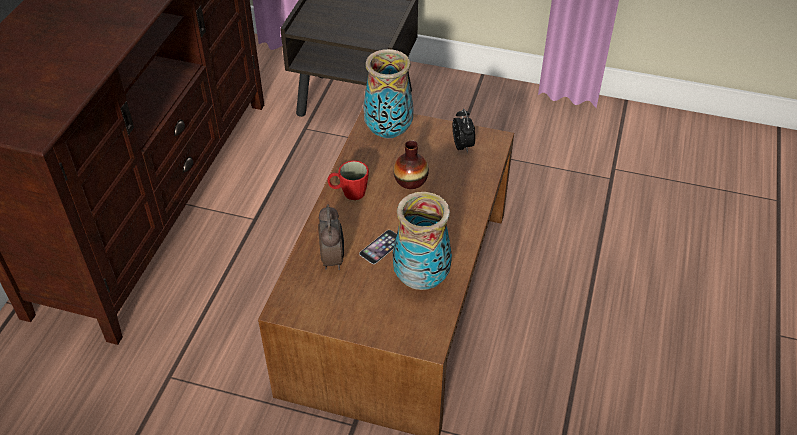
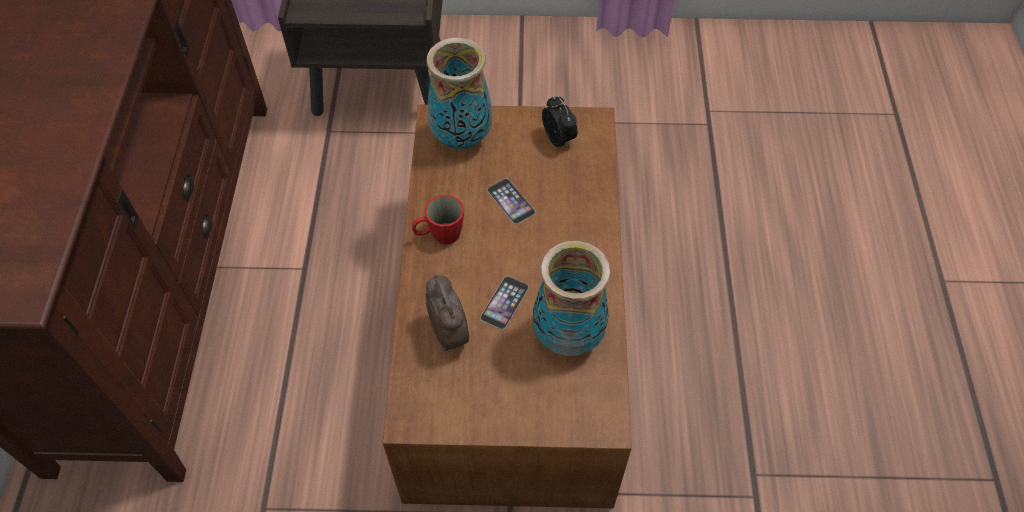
camera: 15 degrees left, 10 degrees up
vase [393,141,429,189] -> phone [487,178,536,224]

